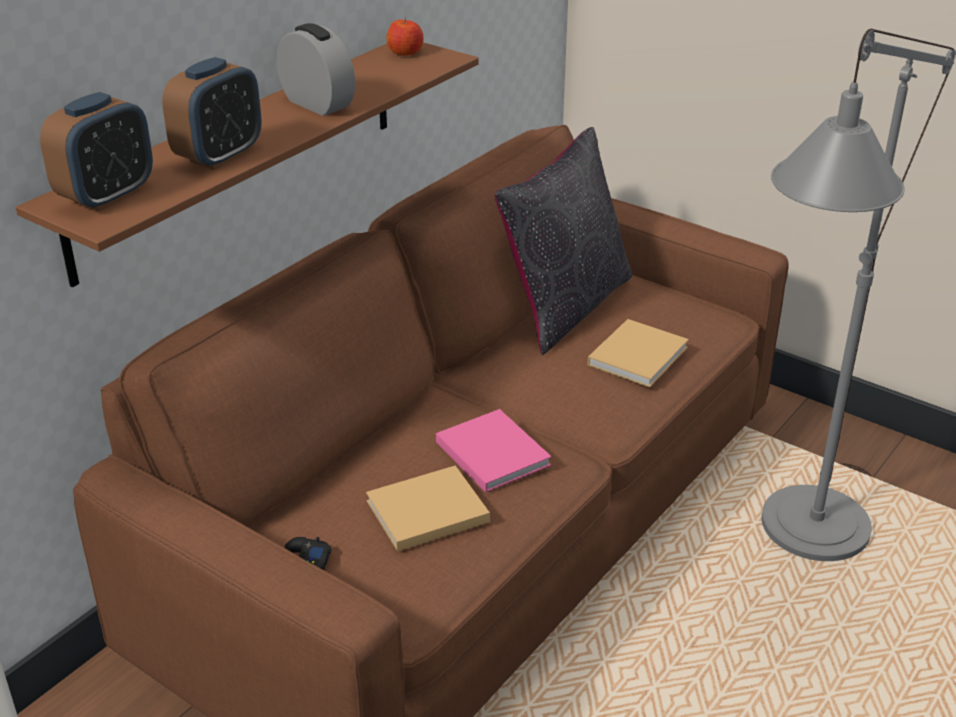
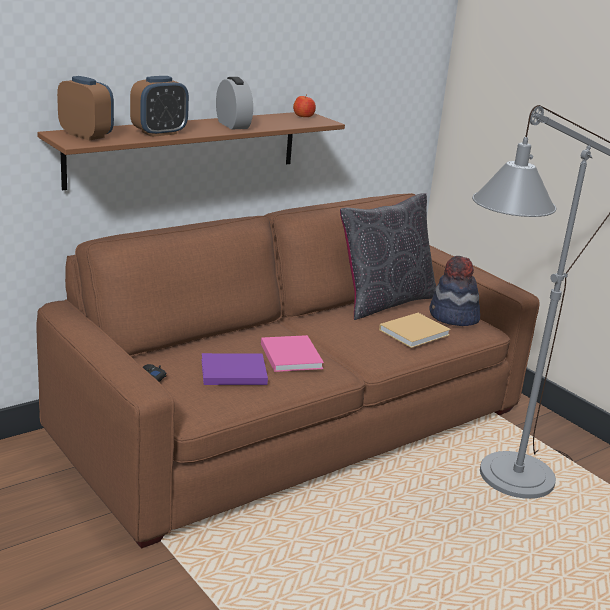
camera: 15 degrees right, 10 degrees down
alarm clock [40,92,153,211] -> alarm clock turned 105 degrees counterclockwise [57,76,114,141]
beige book [366,466,490,551] -> purple book [201,353,268,385]
none -> hat [429,256,480,326]

